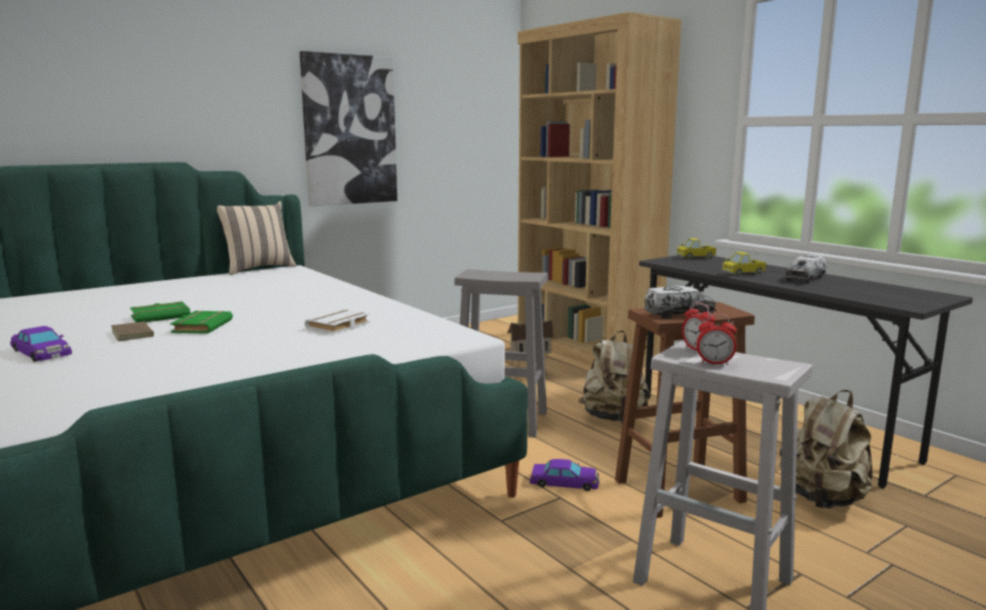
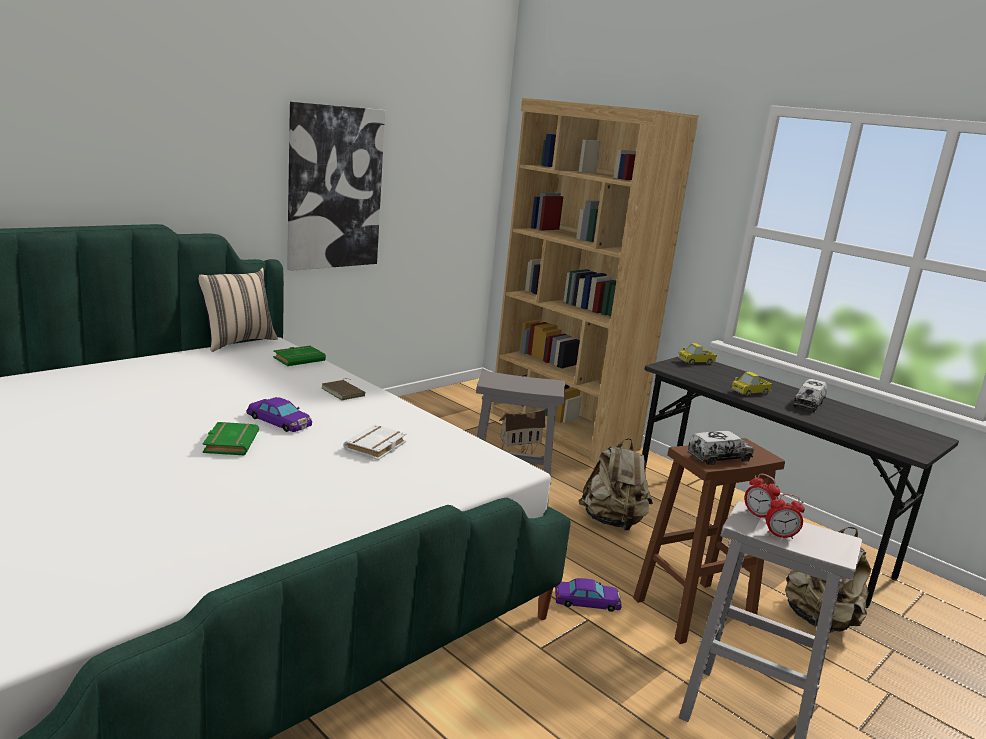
camera: 10 degrees left, 5 degrees up
purple toy car [10,326,72,362] -> purple toy car moved to [246,397,312,432]
brown book [111,320,154,341] -> brown book moved to [322,379,365,400]
green book [130,301,190,322] -> green book moved to [273,346,326,366]

